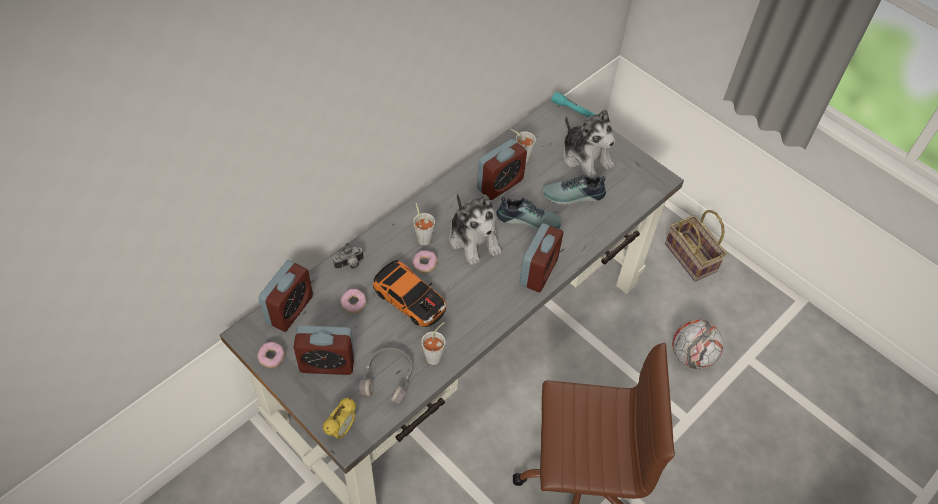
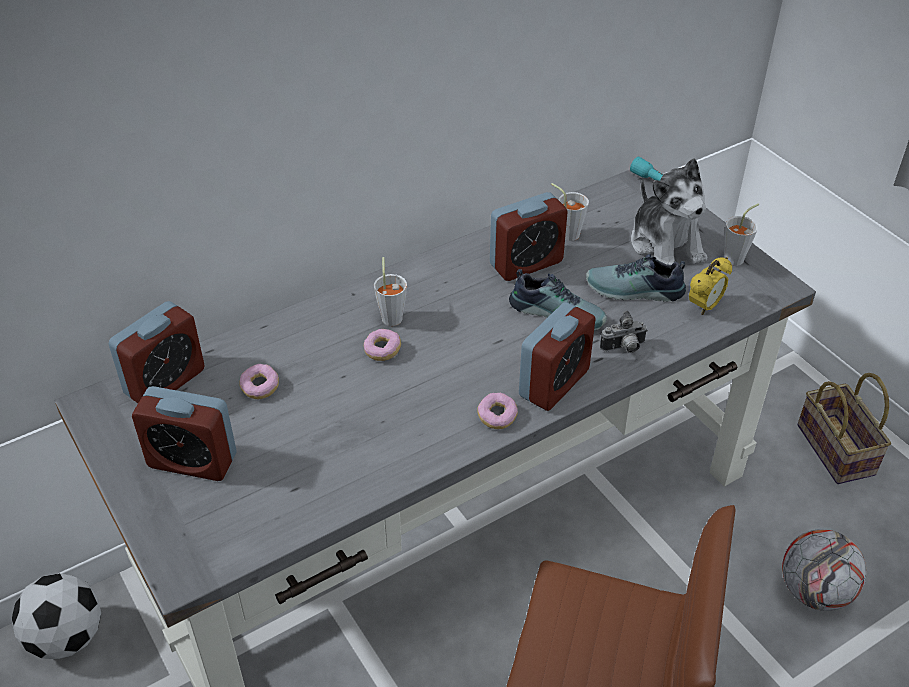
camera: 15 degrees right, 10 degrees down
donut [257,342,285,368] -> donut moved to [477,393,518,429]
alarm clock [323,398,356,439] -> alarm clock moved to [689,257,732,315]
camera [333,243,364,269] -> camera moved to [600,311,648,353]
grey headphones [359,348,412,405] -> none
toy car [373,260,446,327] -> none
grey cup [421,322,445,365] -> grey cup moved to [724,203,759,266]
plush toy [449,192,502,265] -> none
none -> football [12,573,101,659]

